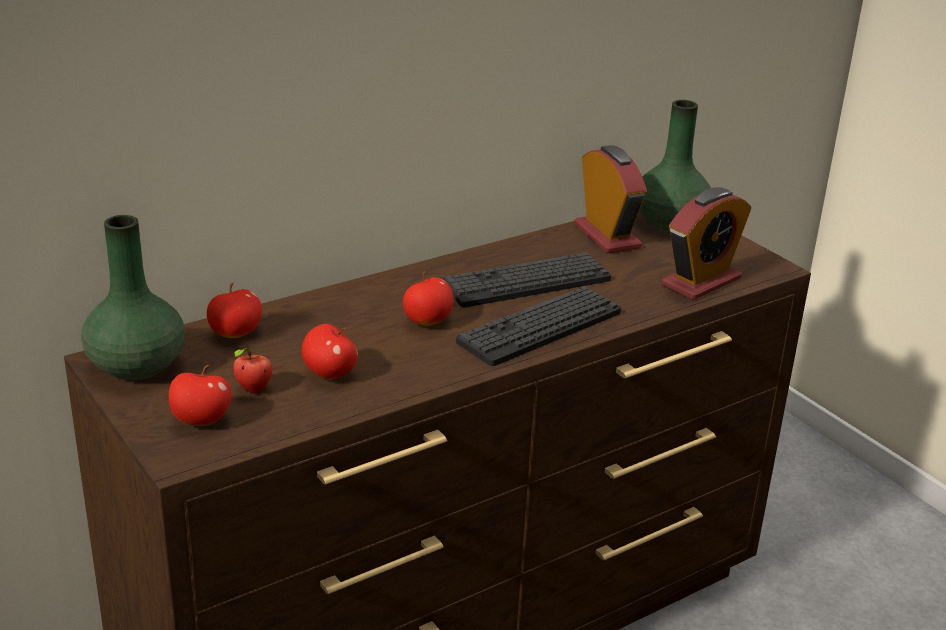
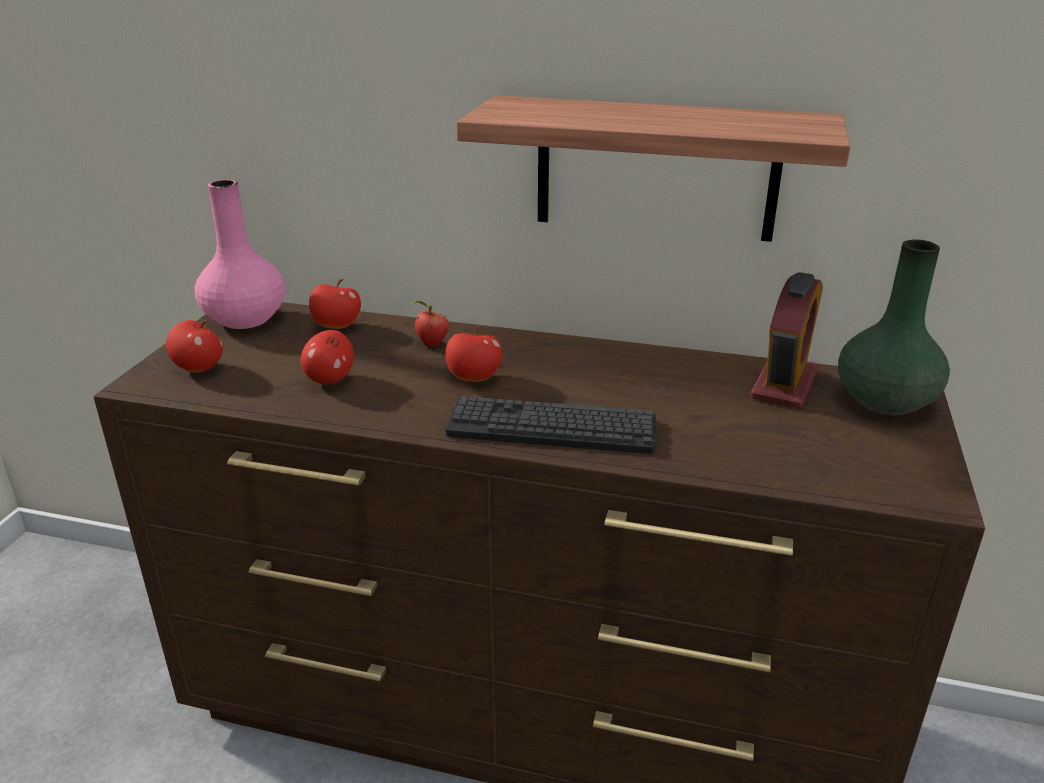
camera: 50 degrees right, 0 degrees up
green vase [81,215,185,381] -> pink vase [195,179,285,329]
apple [234,348,272,394] -> apple moved to [409,301,449,347]
keyboard [442,252,611,308] -> none
alarm clock [662,187,752,300] -> none
none -> shelf [457,95,850,242]

